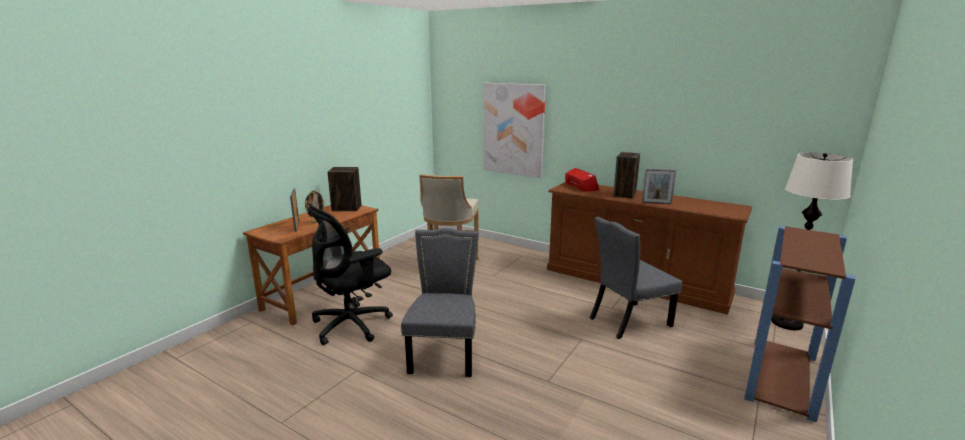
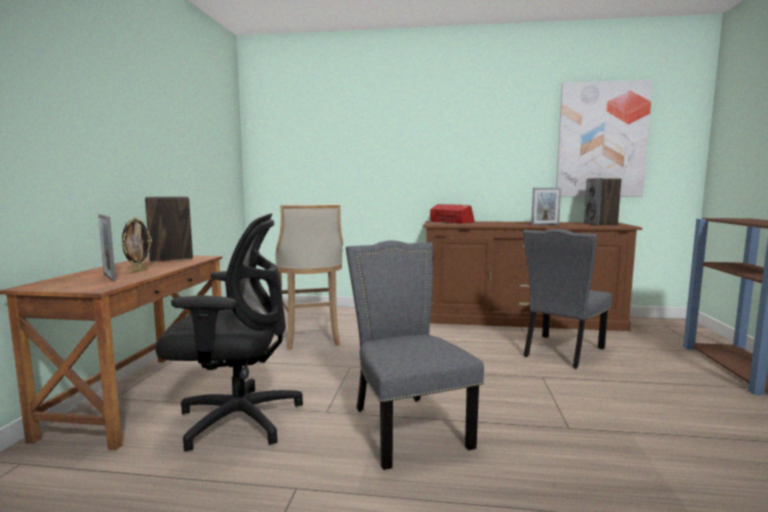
camera: 25 degrees left, 10 degrees down
black office chair [308,203,393,345] -> black office chair turned 120 degrees counterclockwise [155,213,303,452]
picture [484,83,546,178] -> picture moved to [556,80,653,197]
speaker [613,152,640,199] -> speaker moved to [584,178,622,226]
white floor lamp [771,152,853,330] -> none

